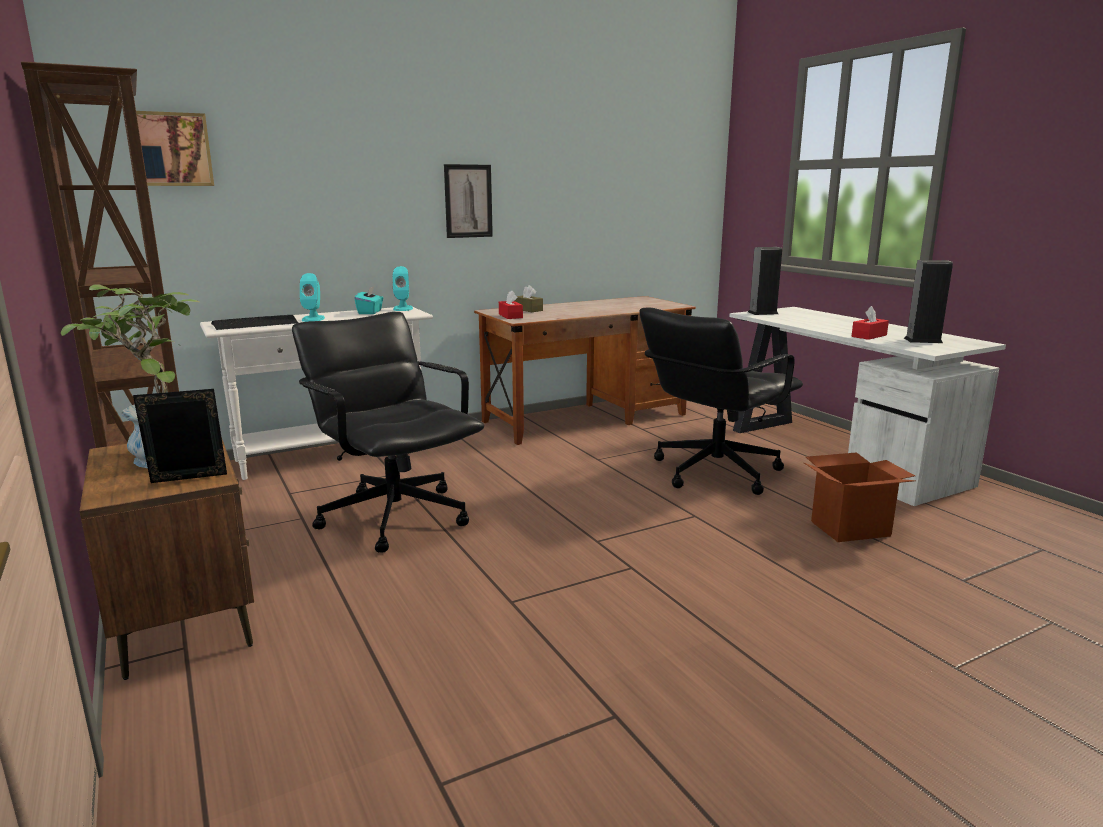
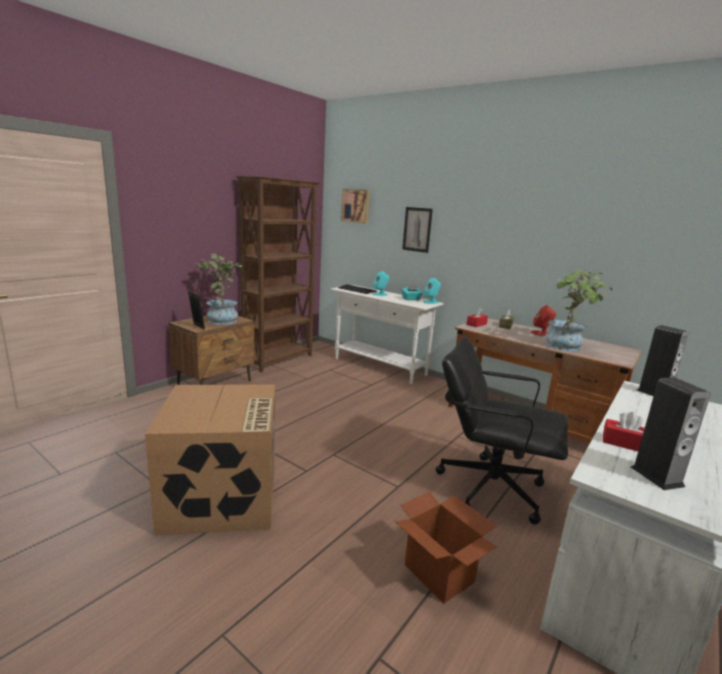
camera: 65 degrees right, 0 degrees up
black office chair [292,312,484,553] -> none
picture [444,164,493,238] -> picture moved to [402,207,433,253]
none -> cardboard box [145,384,275,536]
none -> red speaker [531,305,556,336]
none -> potted plant [545,270,613,351]

